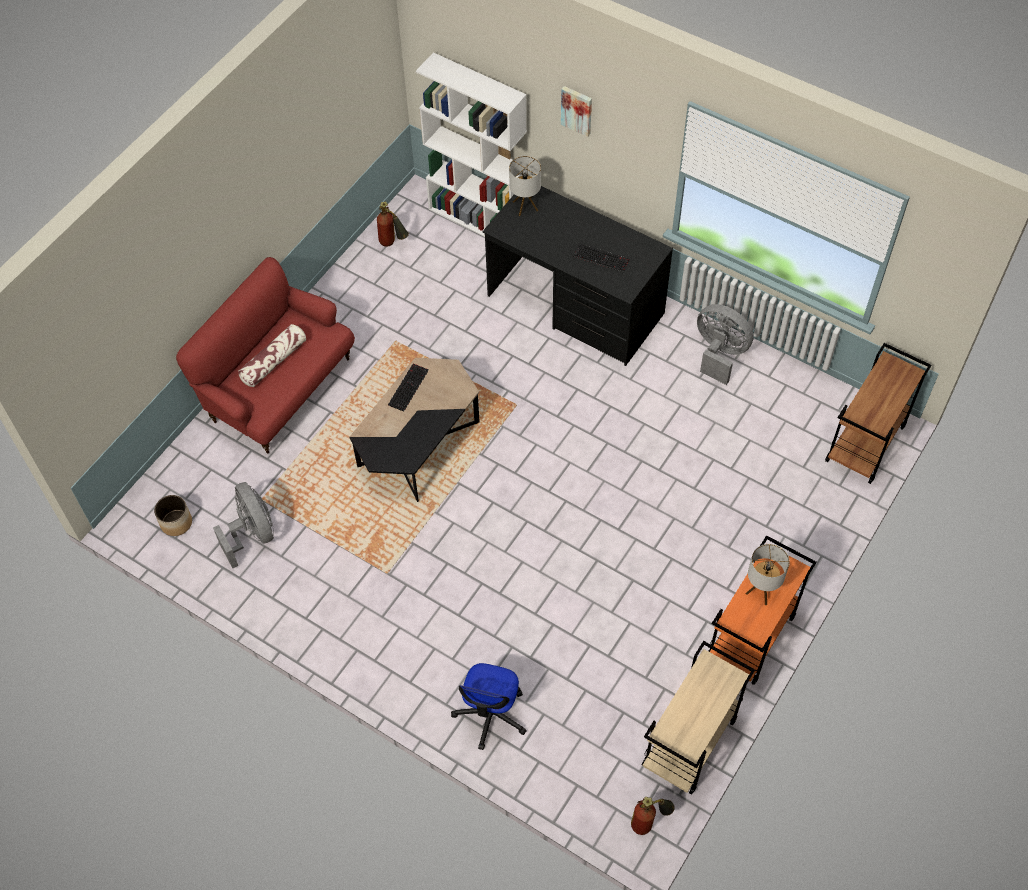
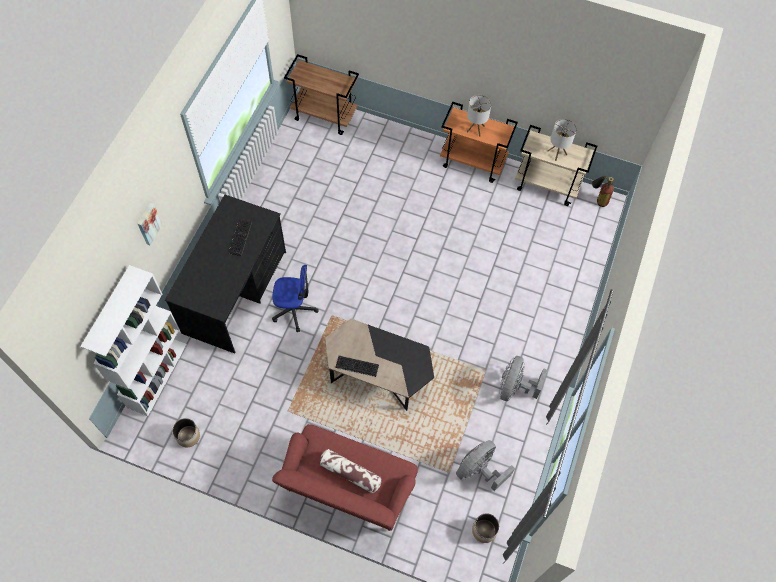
camera: 105 degrees left, 5 degrees up
fire extinguisher [377,202,409,247] -> planter [172,418,200,447]
office chair [451,663,527,750] -> office chair moved to [272,265,319,332]
table lamp [509,156,541,216] -> table lamp moved to [547,119,577,161]
grey fan [697,304,754,385] -> grey fan moved to [500,356,548,401]

